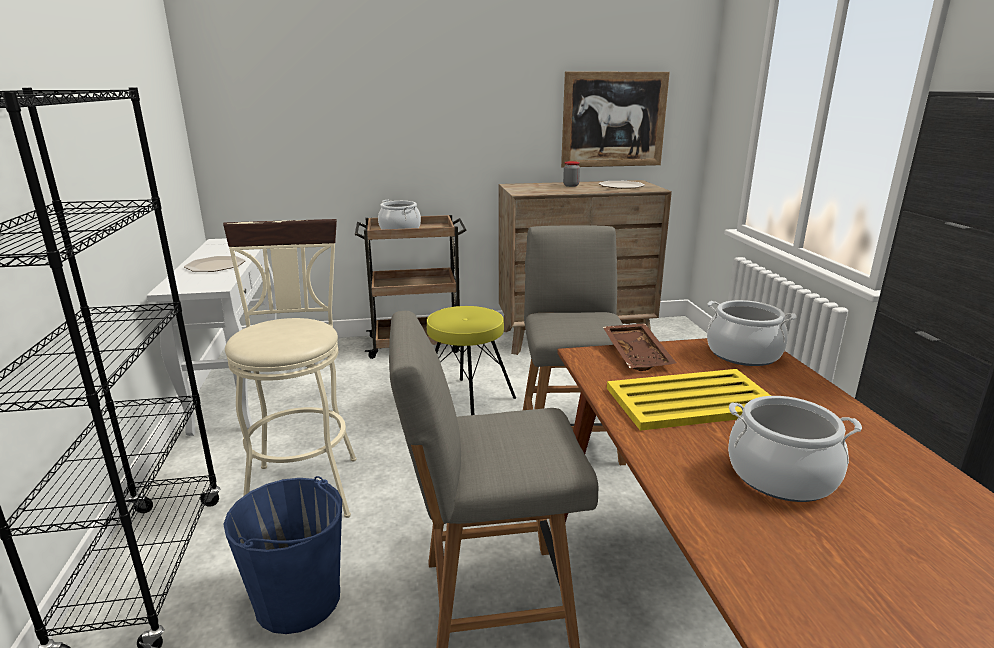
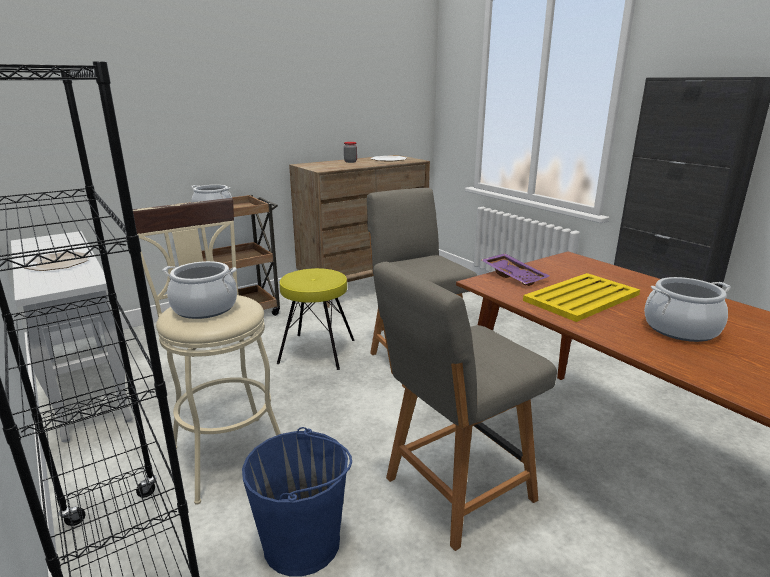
camera: 25 degrees left, 0 degrees up
picture [561,72,670,168] -> none
brown tray [603,323,676,371] -> purple tray [482,253,549,286]
cooking pot [707,300,796,366] -> cooking pot moved to [163,261,237,319]

